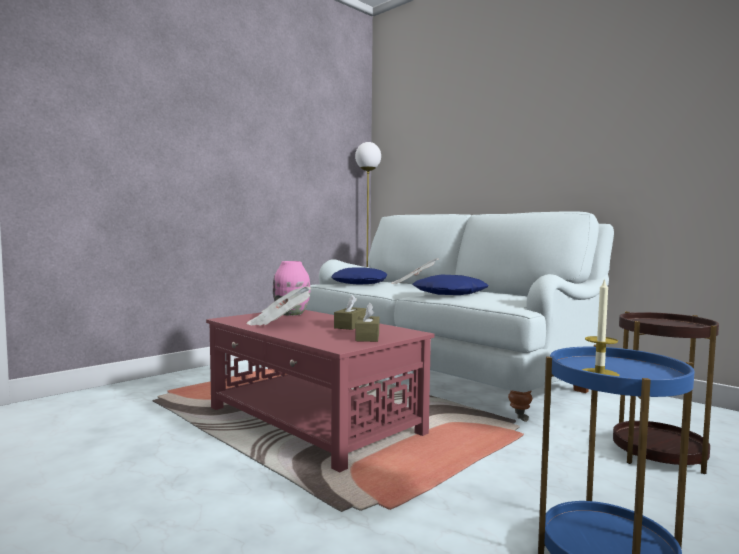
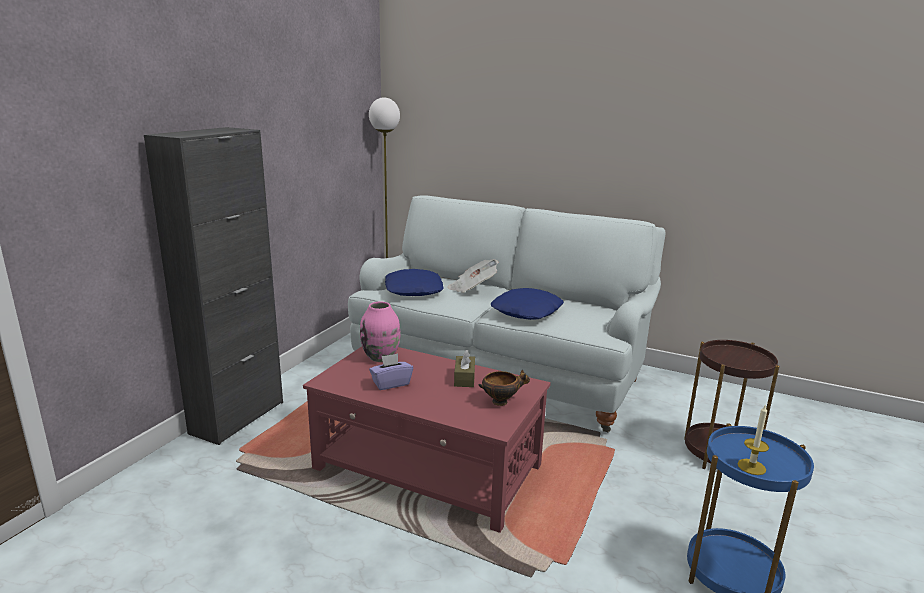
camera: 20 degrees left, 15 degrees up
newspaper [247,286,312,326] -> purple tissue box [369,353,413,390]
brown tissue box [355,303,379,342] -> bowl [478,370,530,406]
none -> black cabinet [144,127,283,445]

